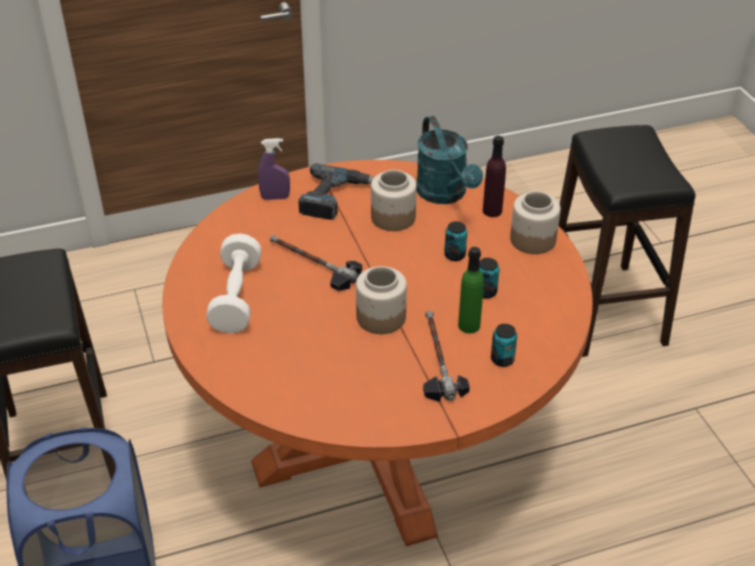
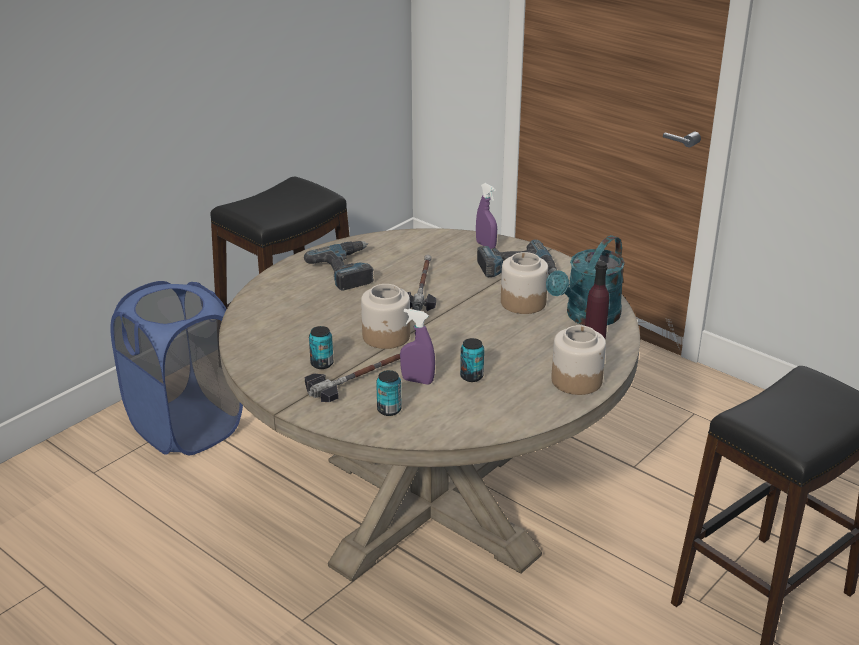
camera: 60 degrees right, 10 degrees down
orange dining table [162,160,593,546] -> beige dining table [219,228,640,582]
white dumbbell [206,234,262,333] -> power drill [304,241,374,290]
can [444,221,467,261] -> can moved to [309,326,333,369]
green bottle [458,247,484,333] -> purple spray bottle [400,309,435,385]

